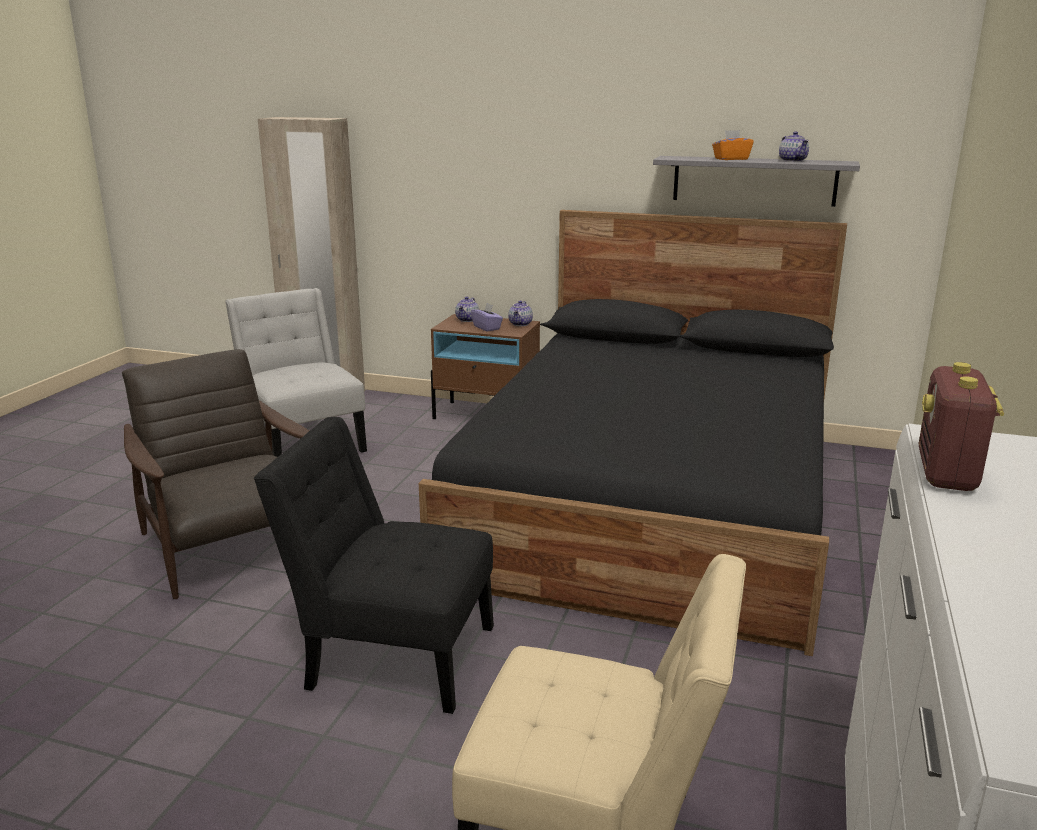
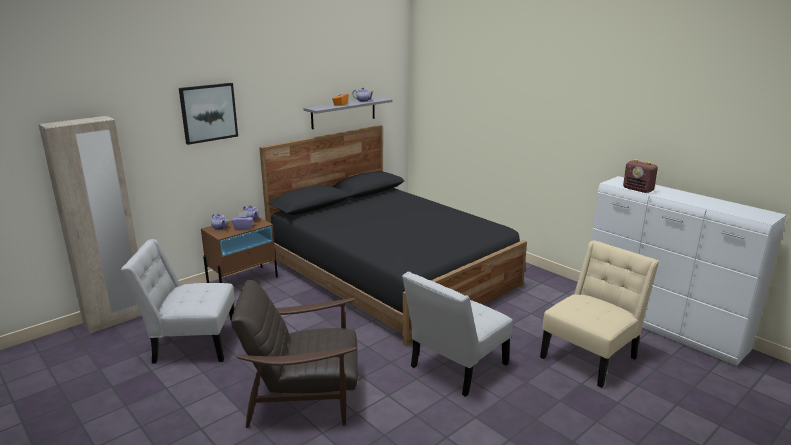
camera: 60 degrees left, 0 degrees up
black chair [254,417,494,714] -> white chair [402,272,513,397]
none -> picture [179,83,238,145]

